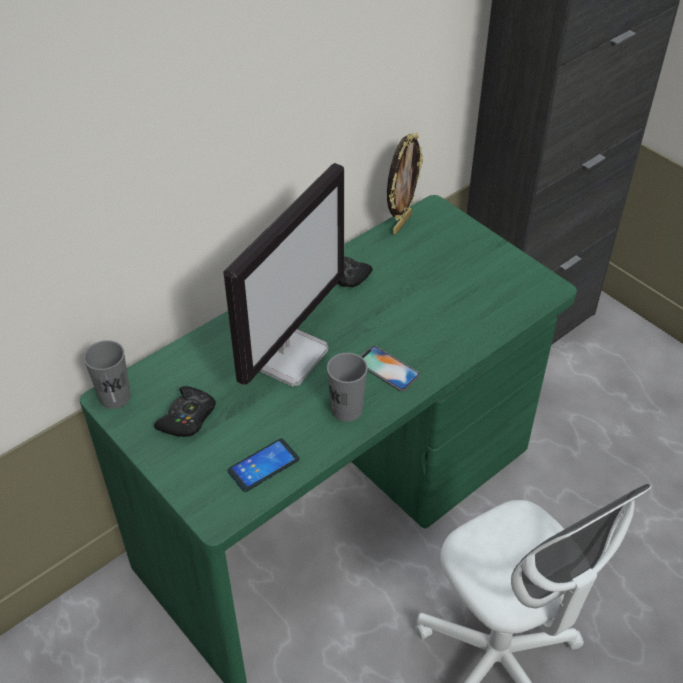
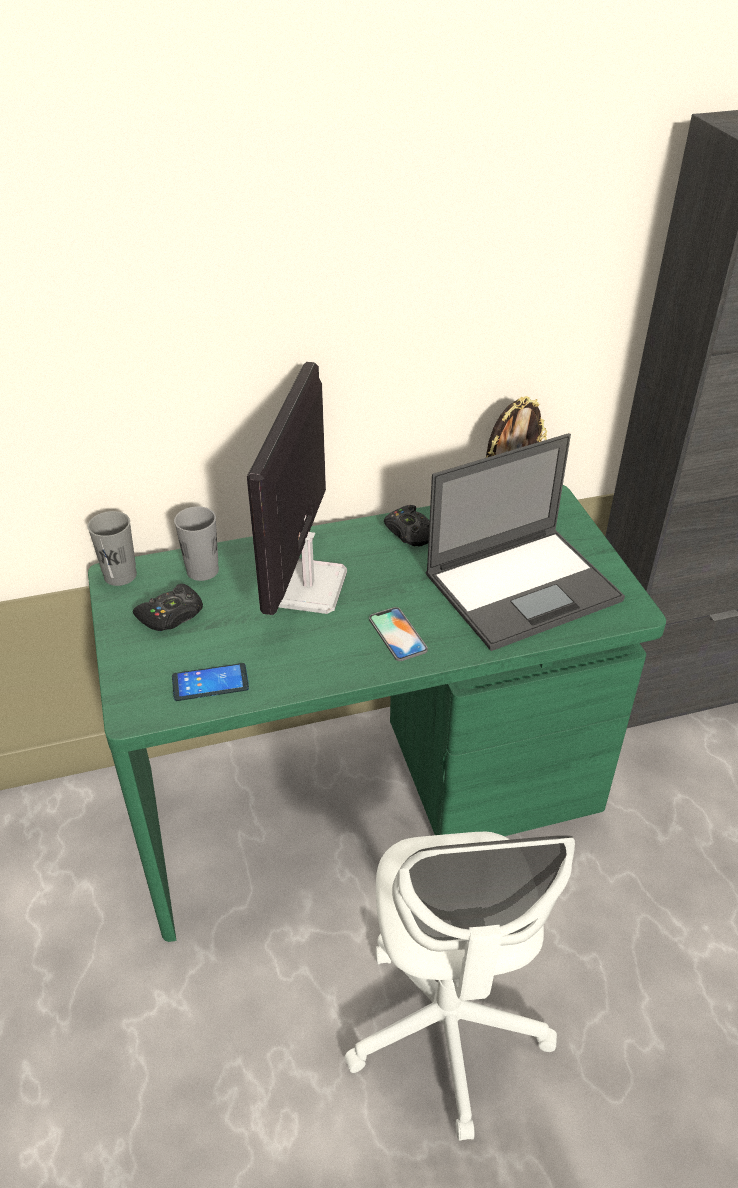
camera: 25 degrees right, 5 degrees down
monitor [223,163,344,387] -> monitor turned 135 degrees clockwise [247,362,347,615]
grey cup [327,353,368,422] -> grey cup moved to [174,506,219,581]
none -> laptop [426,433,625,651]

